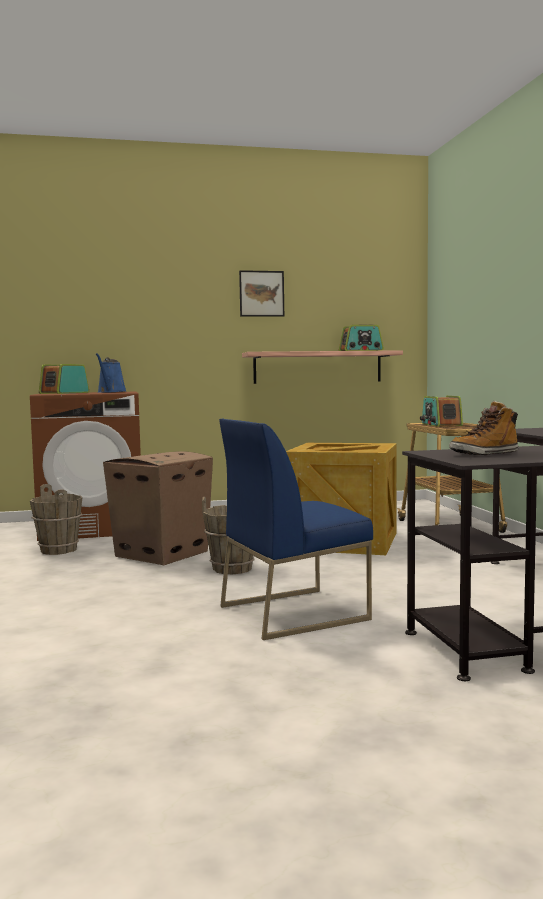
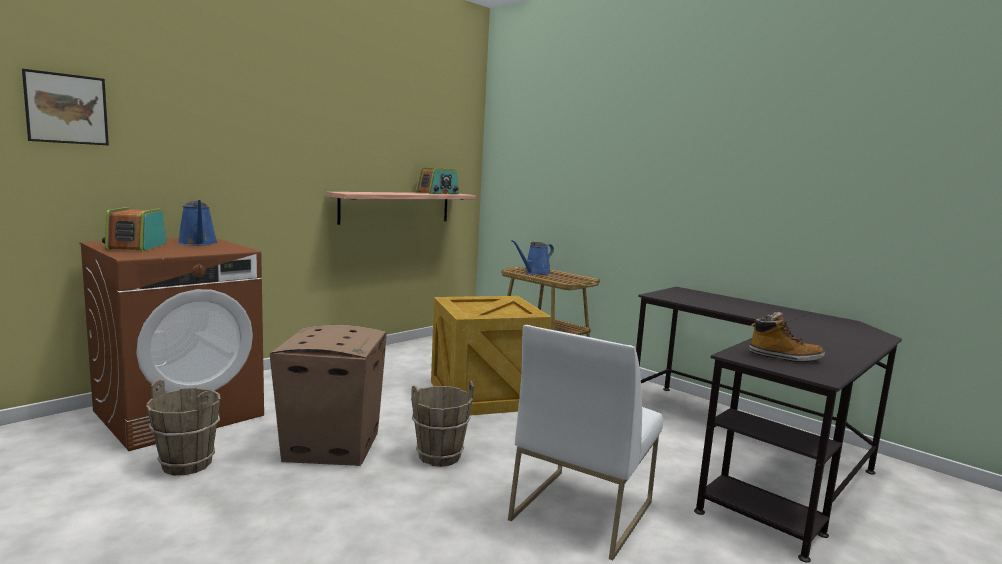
camera: 35 degrees left, 5 degrees up
blue chair [219,418,373,640] -> white chair [508,325,663,560]
picture [239,270,284,317] -> picture moved to [22,69,109,145]
radio [420,396,463,427] -> blue watering can [511,240,554,275]
boot [449,401,518,455] -> boot turned 105 degrees counterclockwise [749,312,825,362]

